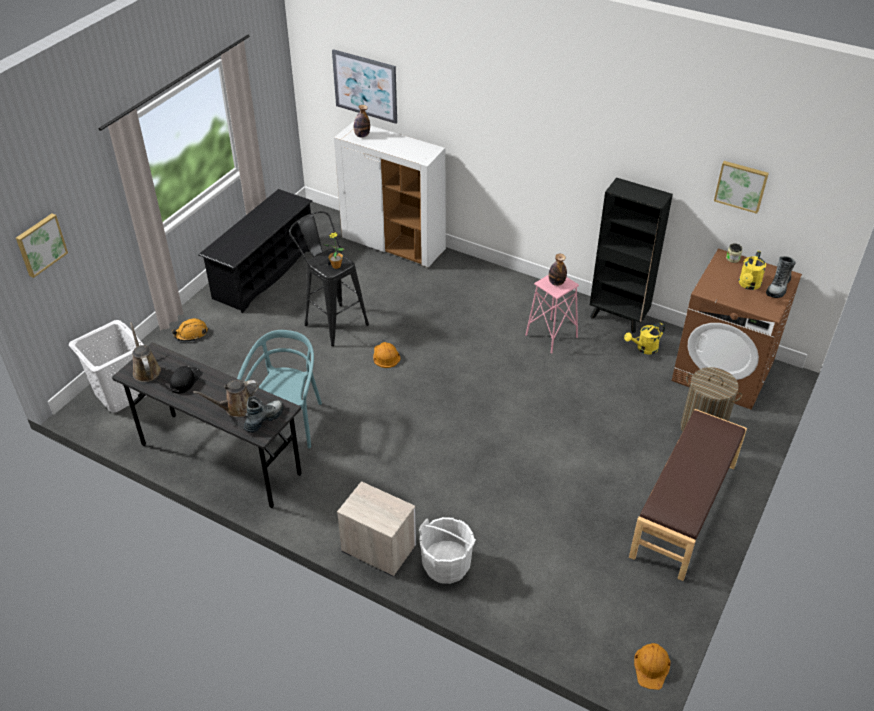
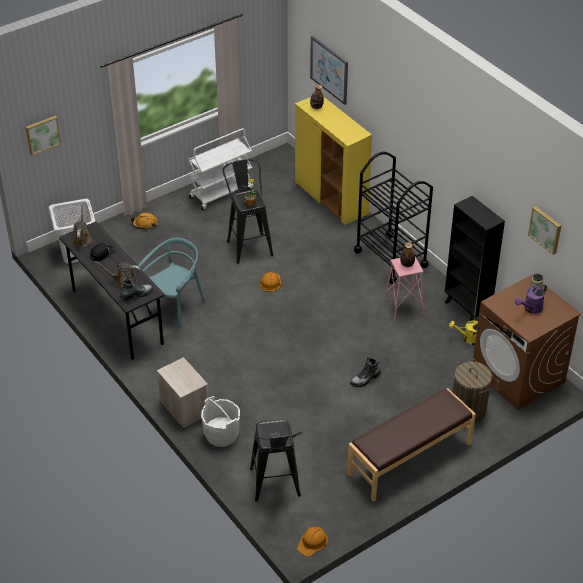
camera: 25 degrees right, 0 degrees up
black shoe rack [198,189,312,313] -> white cart [188,128,253,210]
white cabinet [334,122,446,267] -> yellow cabinet [295,96,372,225]
yellow watering can [739,251,766,290] -> purple watering can [515,284,547,314]
boot [766,256,795,298] -> boot moved to [350,357,381,387]
none -> black stool [250,419,302,502]
none -> black cart [354,152,433,284]

